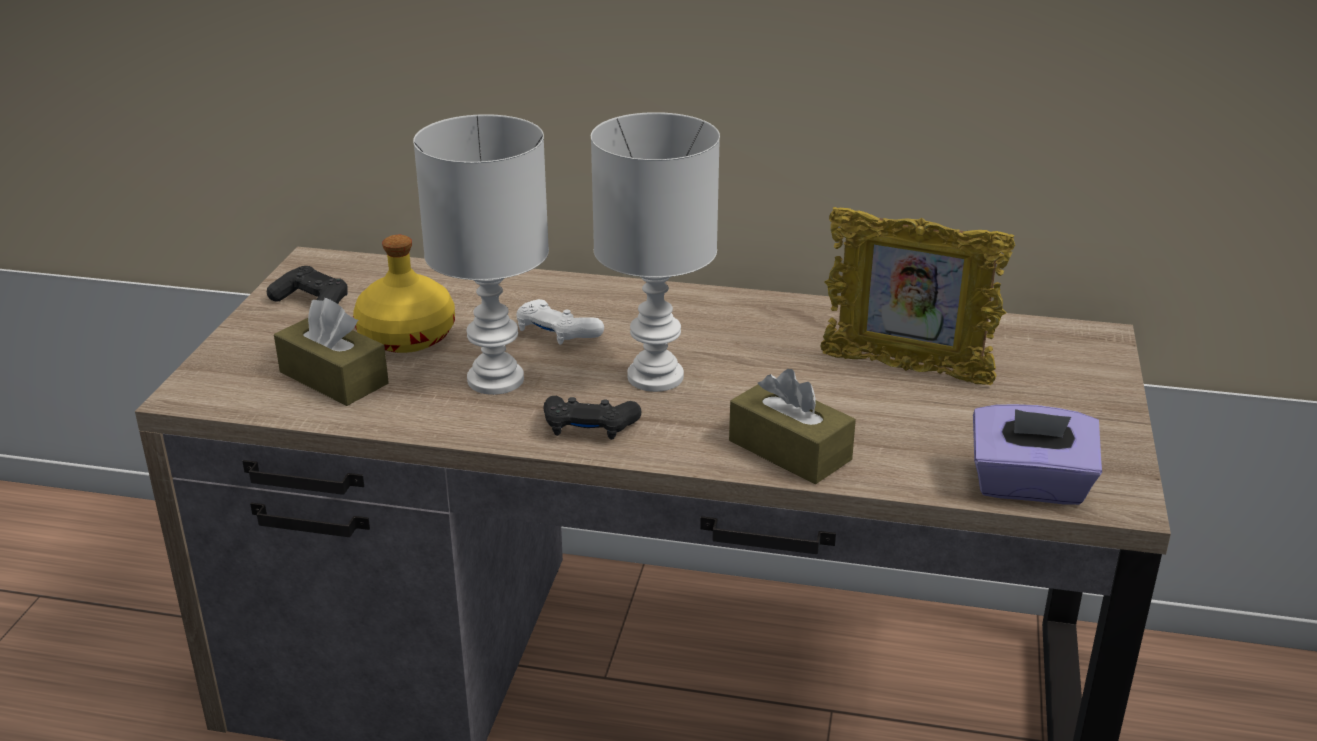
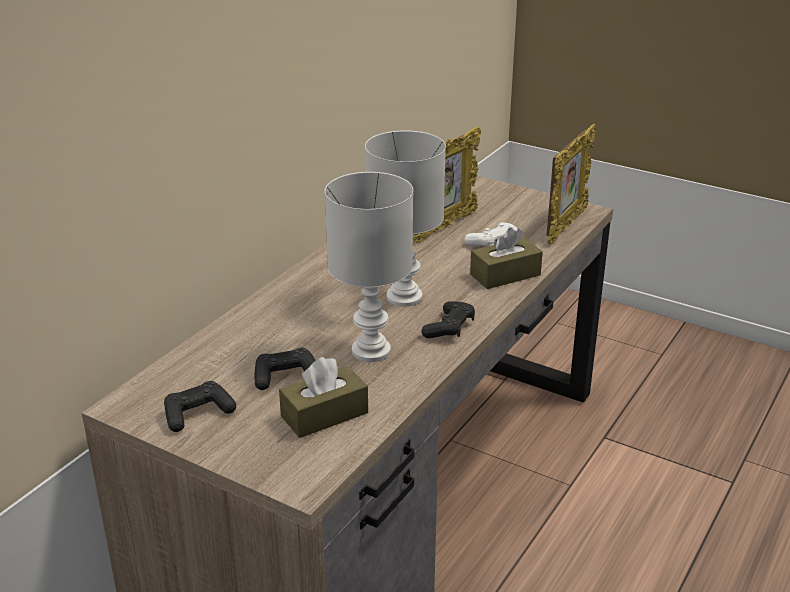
camera: 70 degrees left, 0 degrees up
yellow bottle [353,235,455,353] -> black game controller [255,348,316,390]
white game controller [516,299,604,345] -> white game controller moved to [464,222,517,246]
purple tissue box [973,404,1102,505] -> picture frame [546,124,596,245]

